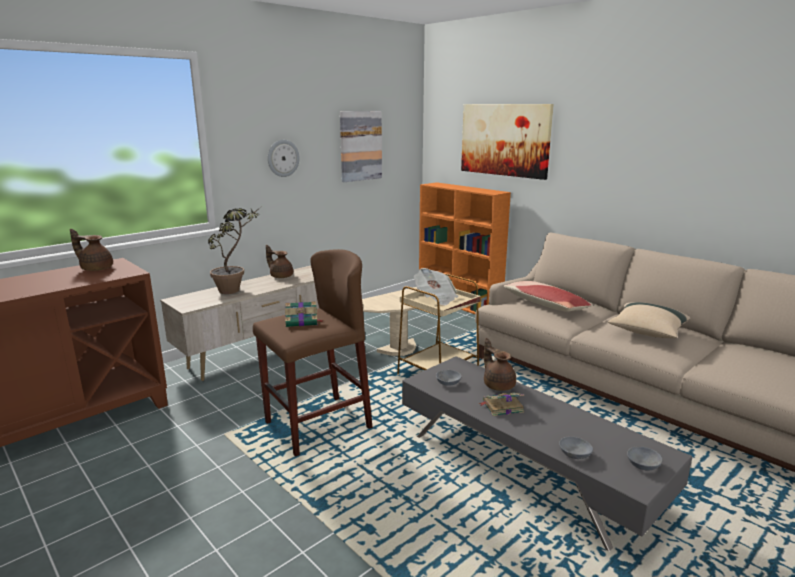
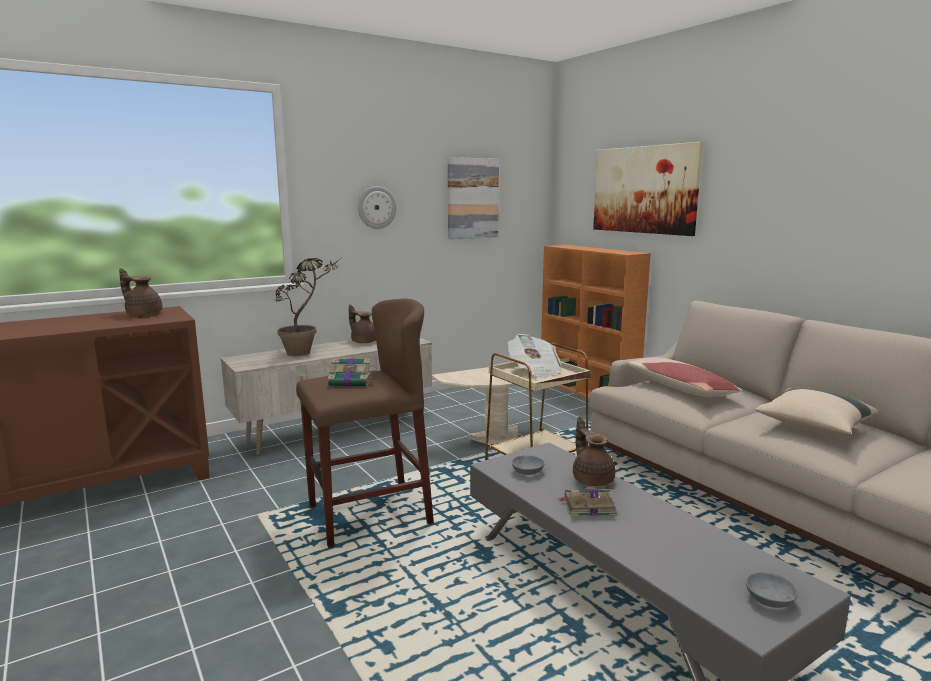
camera: 10 degrees right, 5 degrees down
grey bowl [559,436,593,459] -> none

